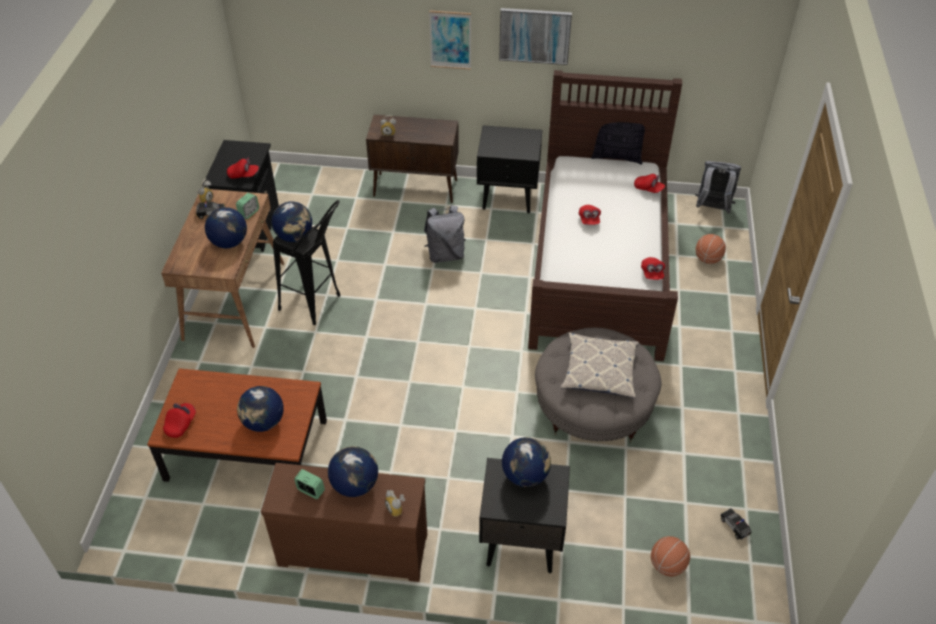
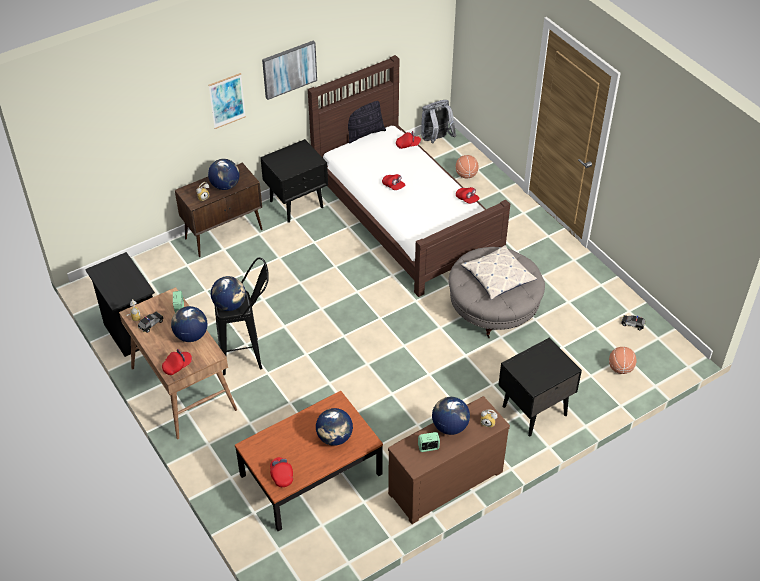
camera: 40 degrees left, 0 degrees up
red cap [227,158,259,179] -> red cap moved to [162,349,192,375]
grey backpack [424,205,466,263] -> none
globe [502,437,551,487] -> globe moved to [208,159,240,190]

